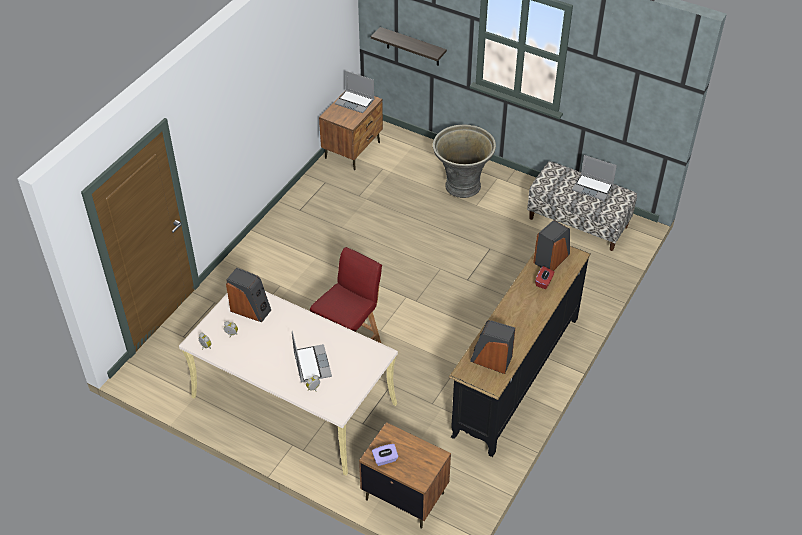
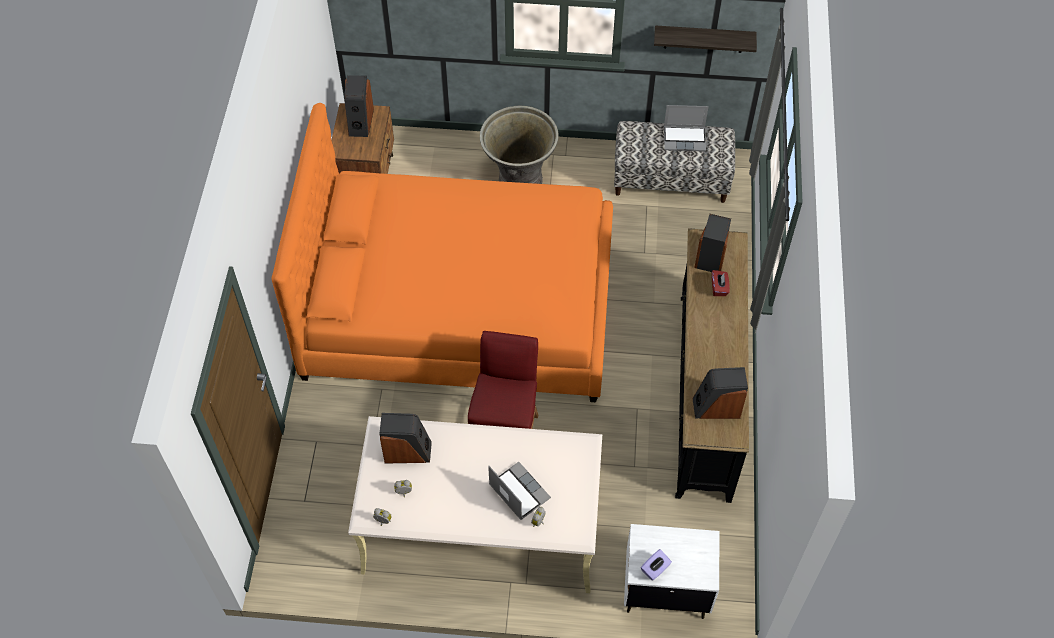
camera: 25 degrees left, 10 degrees up
laptop [335,71,374,113] -> speaker [344,75,374,137]
brown nightstand [359,422,451,529] -> white nightstand [624,524,720,619]
shelf [371,27,447,66] -> shelf moved to [654,25,757,53]
none -> orange bed [271,103,613,402]

